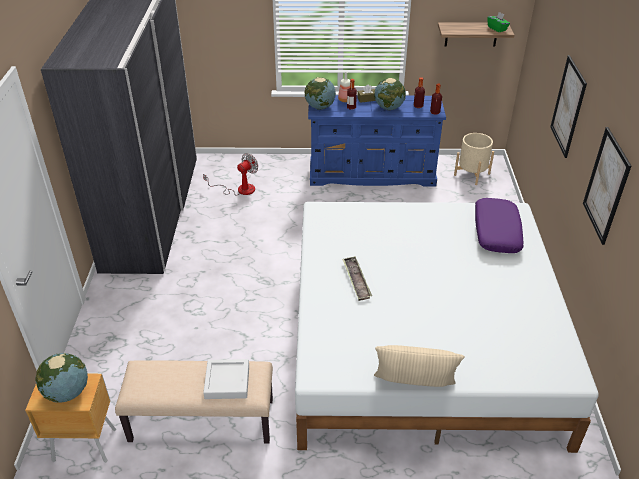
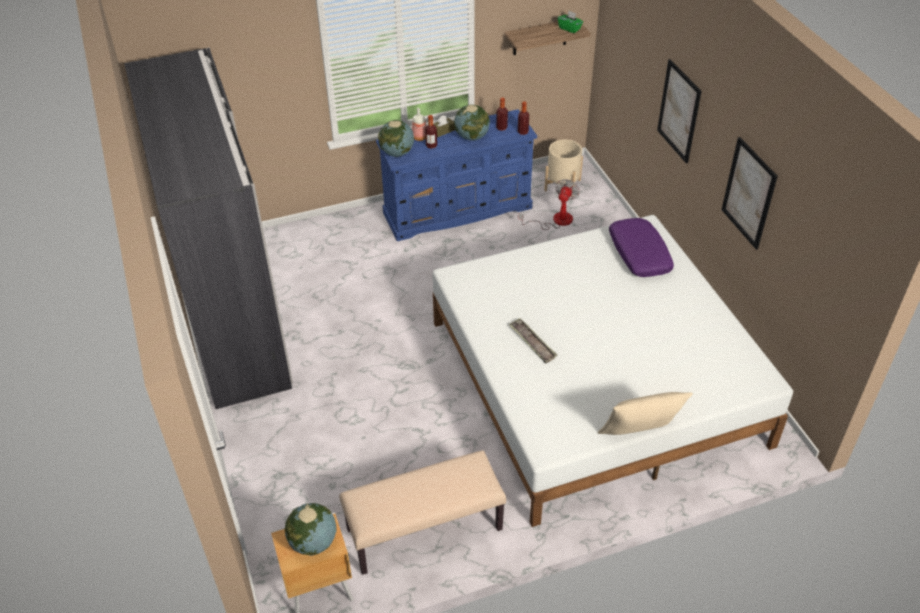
camera: 20 degrees left, 5 degrees up
fan [203,153,258,196] -> fan moved to [519,179,580,230]
grey tray [203,359,249,399] -> none

